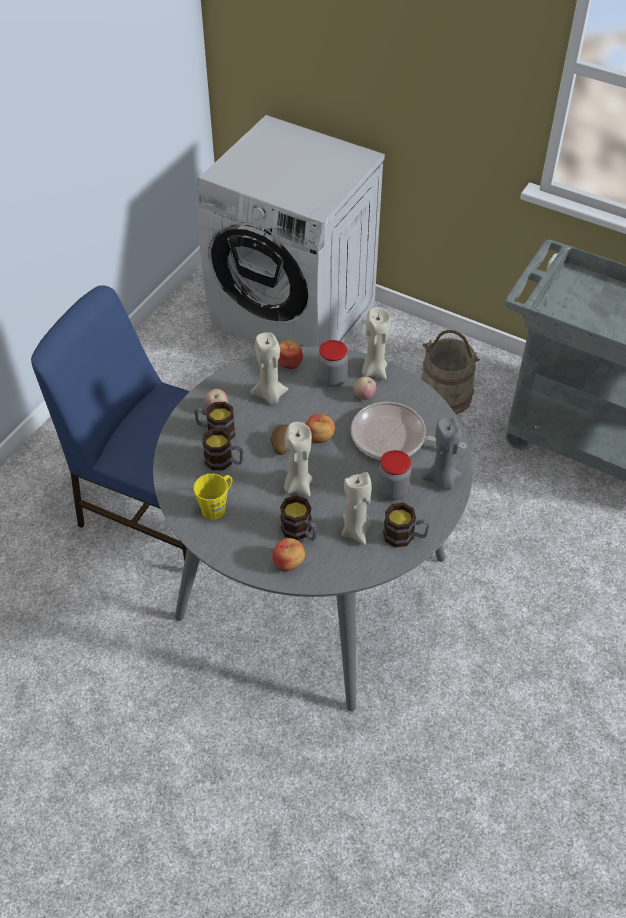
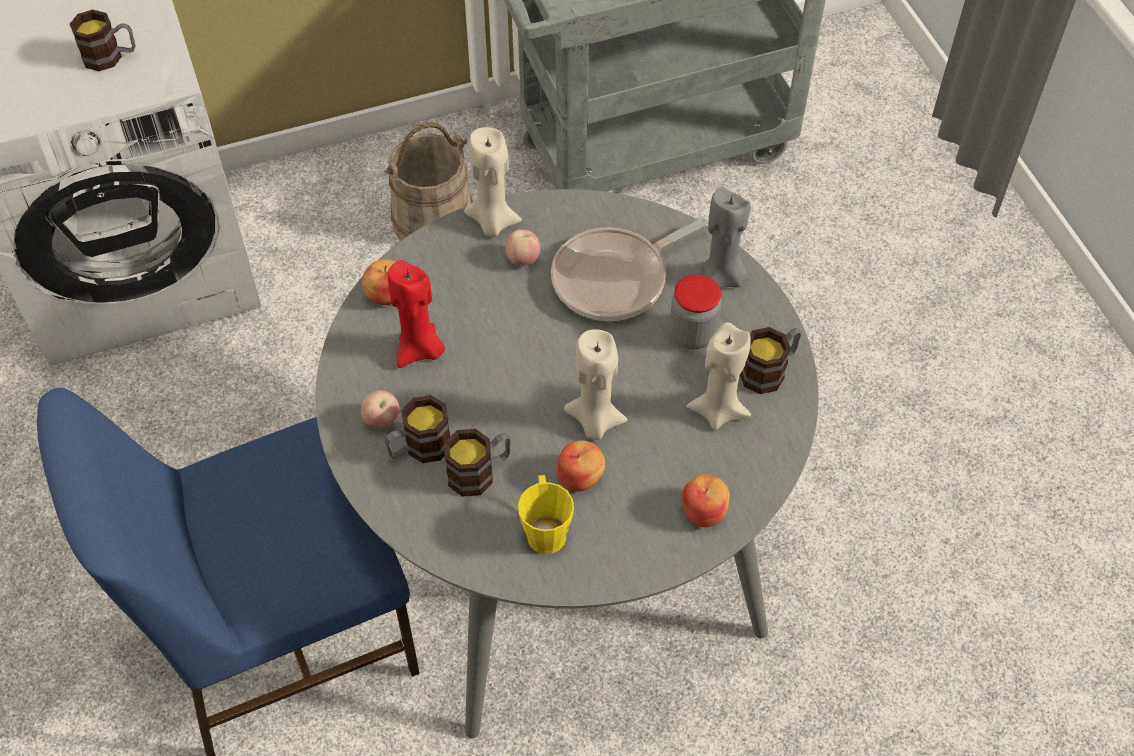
camera: 50 degrees left, 5 degrees up
beige candle [250,332,288,404] -> red candle [388,260,445,368]
potato [271,424,287,455] -> none
mug [280,495,317,541] -> mug moved to [69,10,135,71]
apple [306,414,335,443] -> apple moved to [557,440,605,491]
jar [318,340,348,387] -> none

